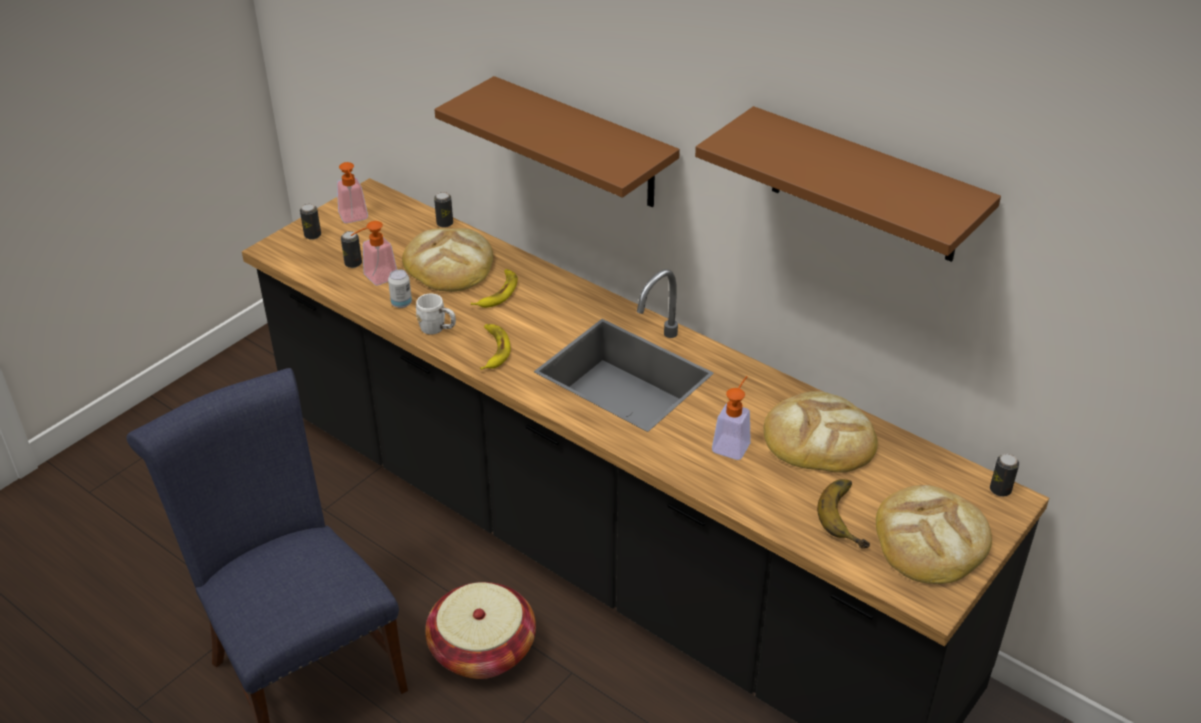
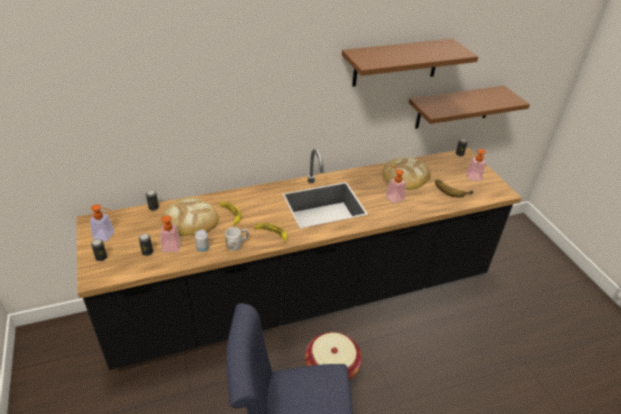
camera: 60 degrees left, 0 degrees up
brown shelf [434,76,680,207] -> brown shelf moved to [409,86,530,129]
bread [876,485,992,584] -> soap dispenser [466,149,486,181]

